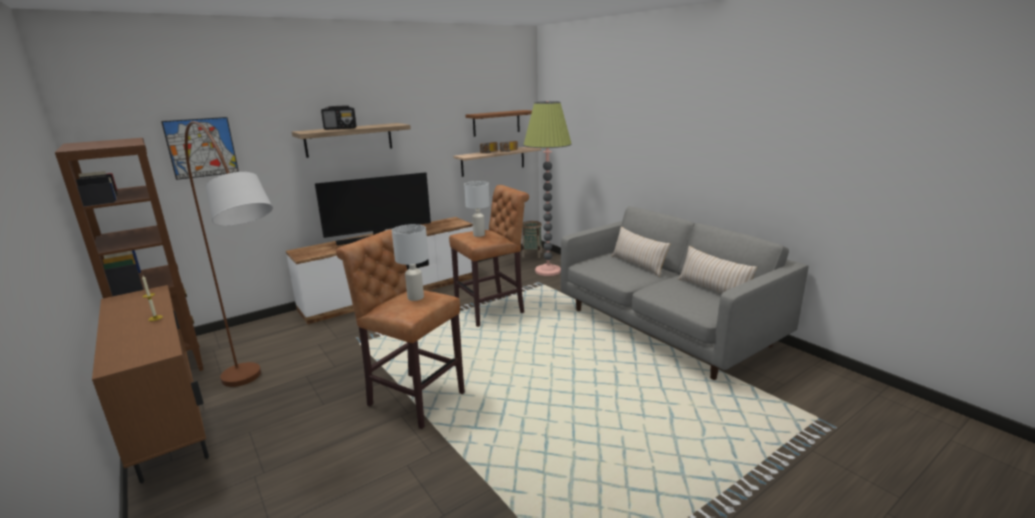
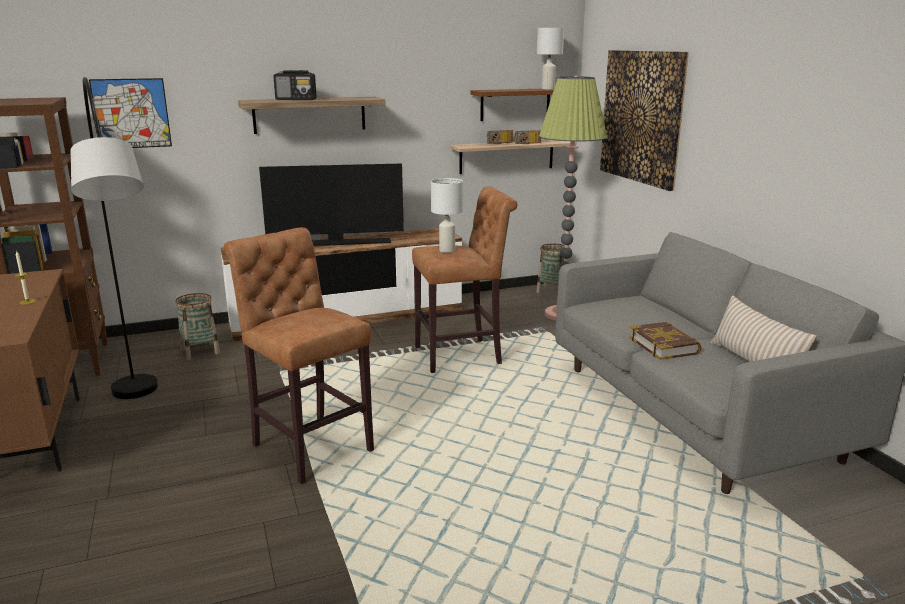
camera: 15 degrees right, 0 degrees up
brown floor lamp [185,121,273,387] -> grey floor lamp [70,77,158,399]
white table lamp [392,224,429,301] -> white table lamp moved to [537,28,564,90]
beige pillow [612,227,670,277] -> none
none -> basket [175,293,220,360]
none -> picture [600,50,689,191]
none -> book [629,322,702,360]

